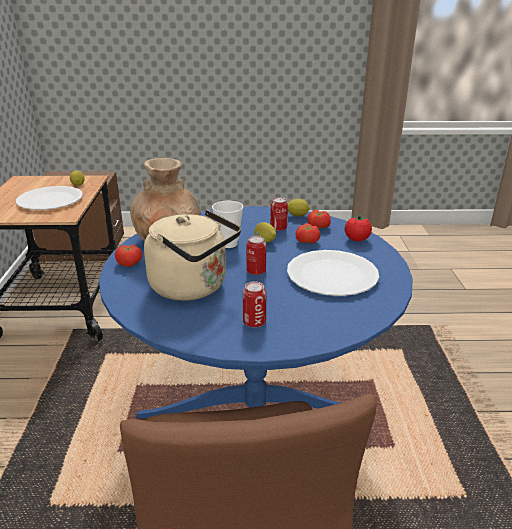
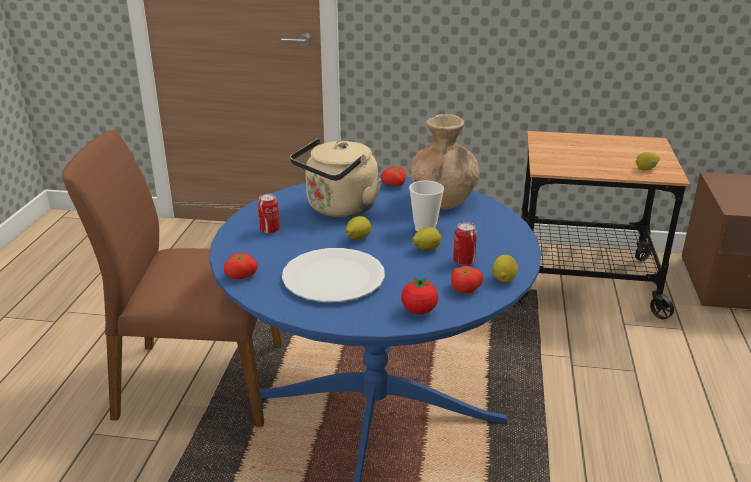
camera: 100 degrees right, 0 degrees up
white plate [16,186,83,210] -> none
can [246,236,266,275] -> lemon [345,216,371,240]
tomato [296,223,320,243] -> tomato moved to [224,253,258,279]

